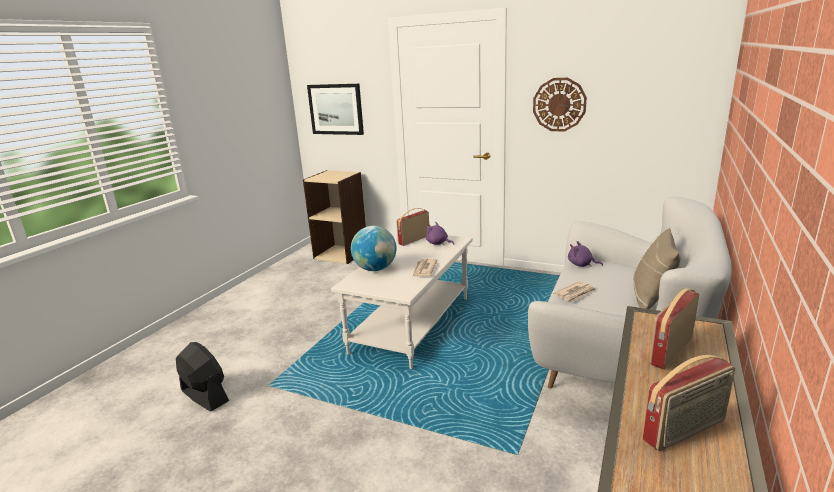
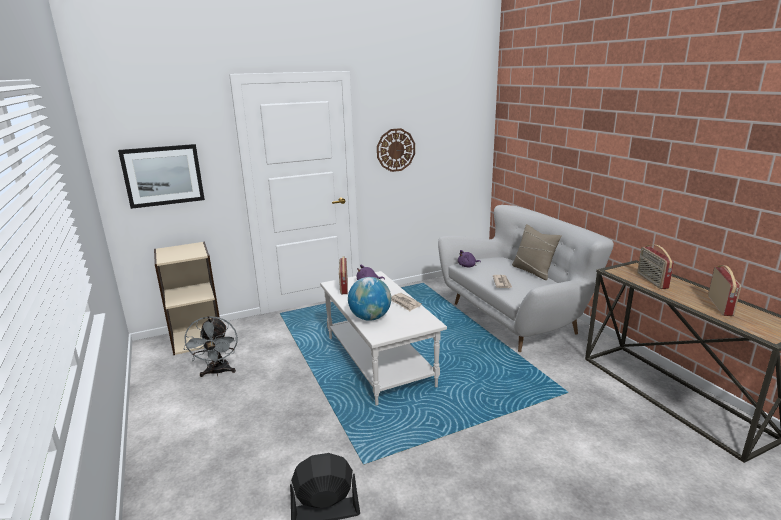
camera: 50 degrees left, 0 degrees up
none -> grey fan [184,316,238,377]

